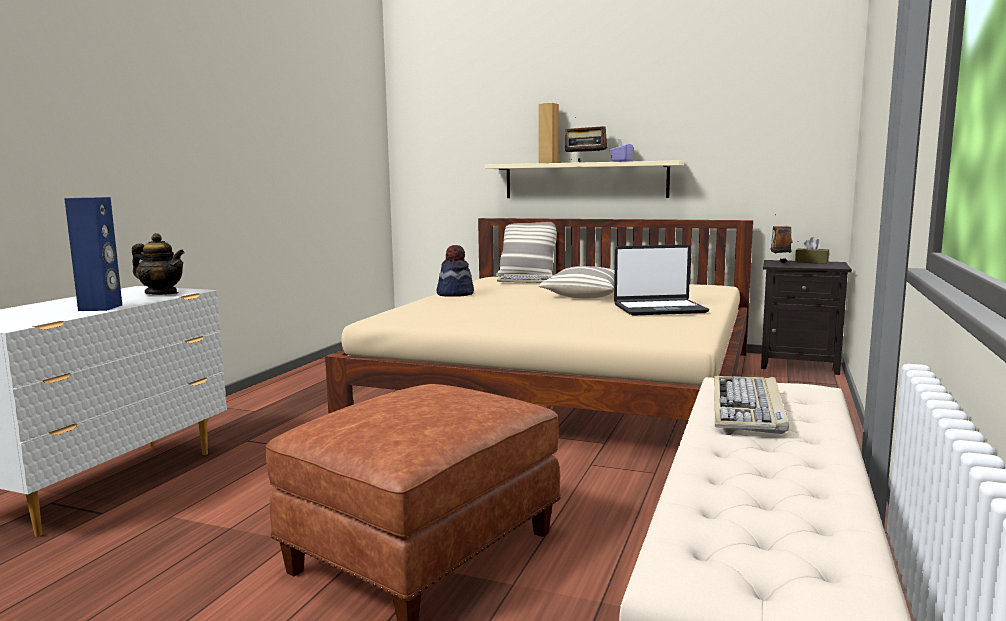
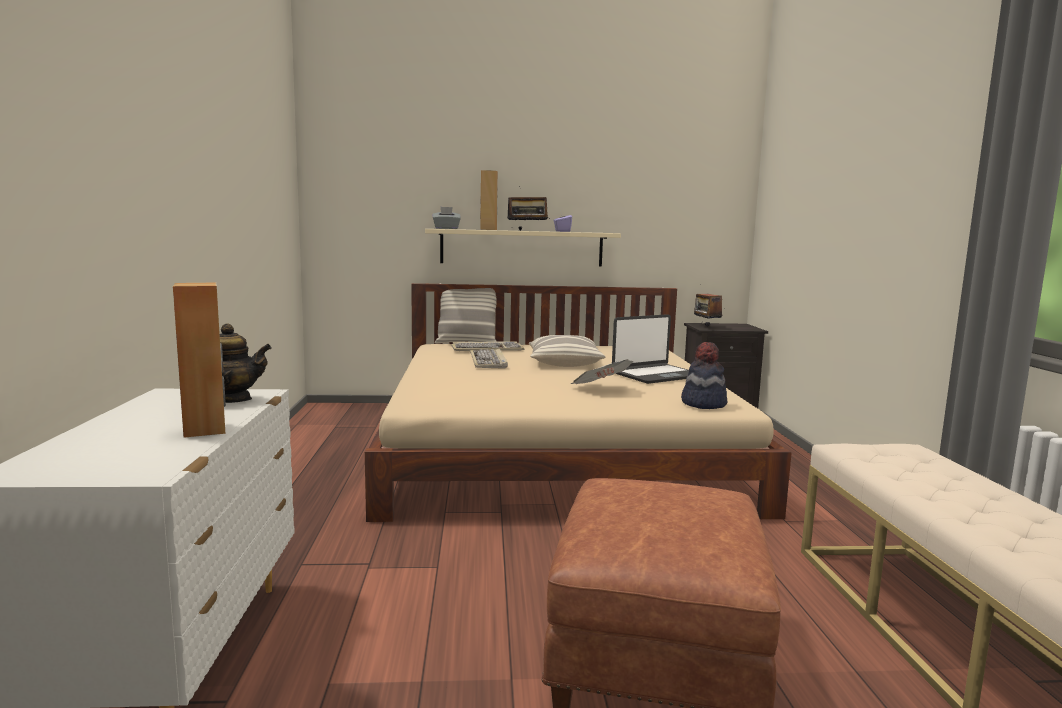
camera: 25 degrees left, 0 degrees up
blue speaker [64,197,122,311] -> brown speaker [173,282,226,438]
hat [437,245,474,297] -> hat moved to [681,342,728,409]
keyboard [714,376,789,434] -> keyboard moved to [470,349,508,368]
brown tissue box [795,237,829,264] -> none
none -> grey tissue box [433,207,461,229]
none -> newspaper [570,359,633,384]

